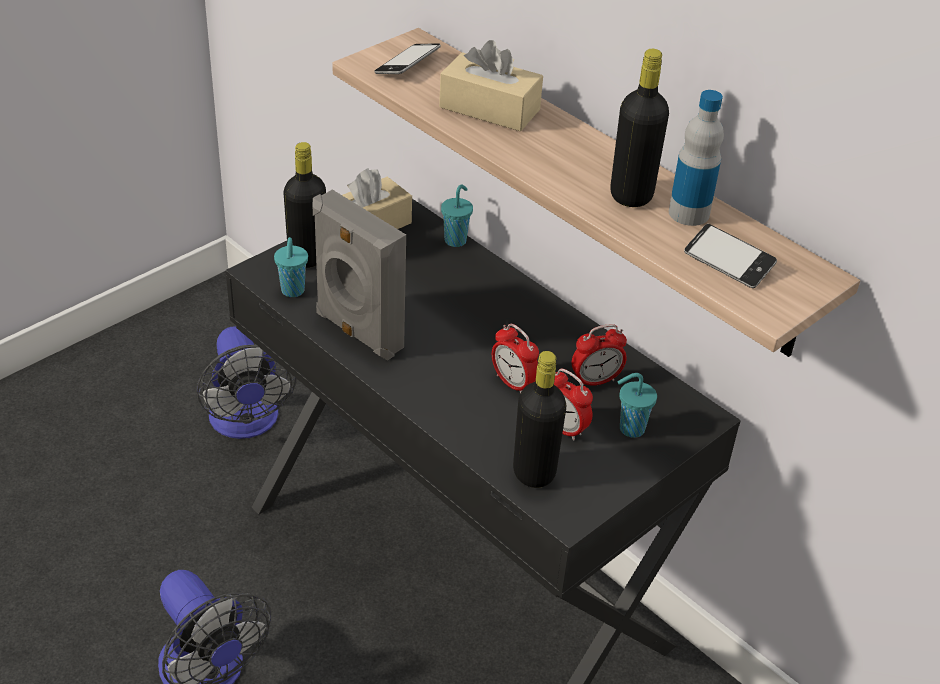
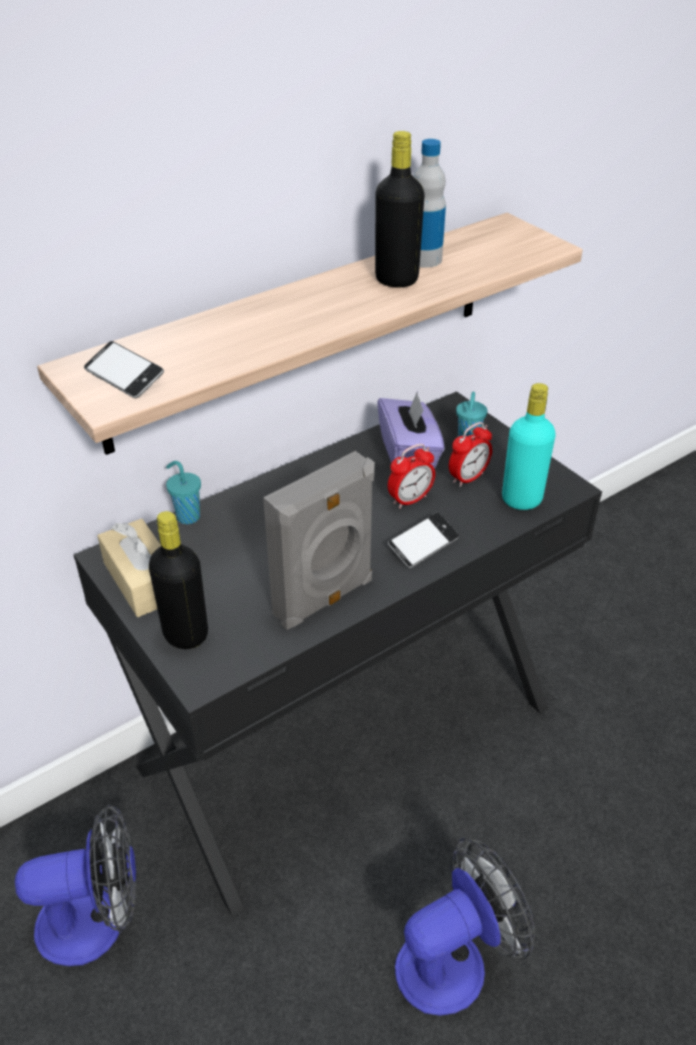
camera: 80 degrees left, 0 degrees up
turquoise cup [274,237,308,297] -> none
beige tissue box [439,40,543,131] -> none
black bottle [513,351,566,488] -> turquoise bottle [502,383,556,510]
alarm clock [572,324,627,386] -> purple tissue box [377,391,444,468]
phone [684,224,777,288] -> phone moved to [388,512,459,568]

